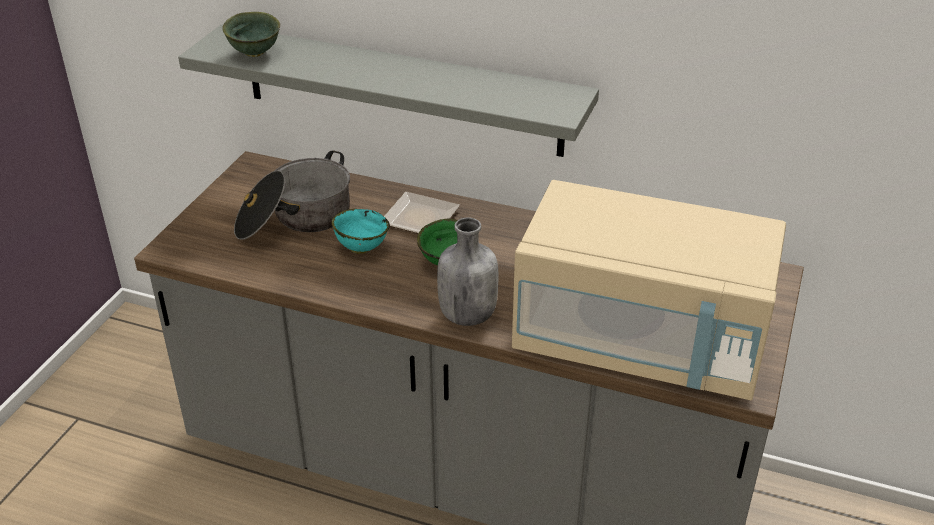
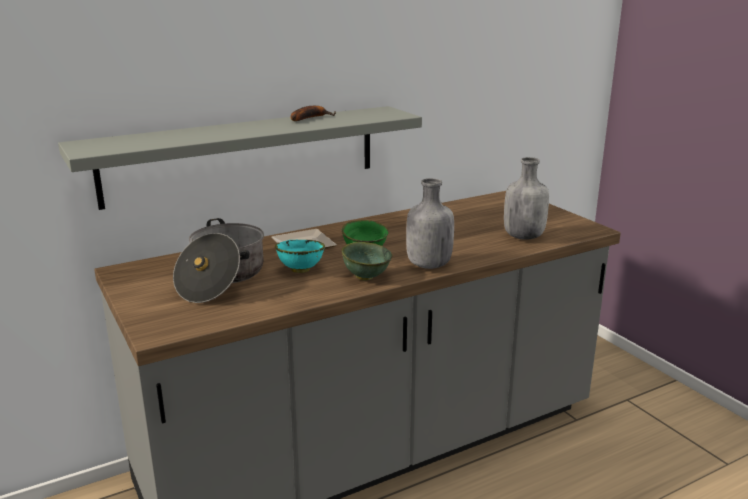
camera: 50 degrees left, 15 degrees down
green bowl [222,12,280,57] -> green bowl moved to [341,242,392,280]
beige microwave [512,180,786,400] -> grey bottle [504,157,549,240]
none -> banana [291,106,336,121]

